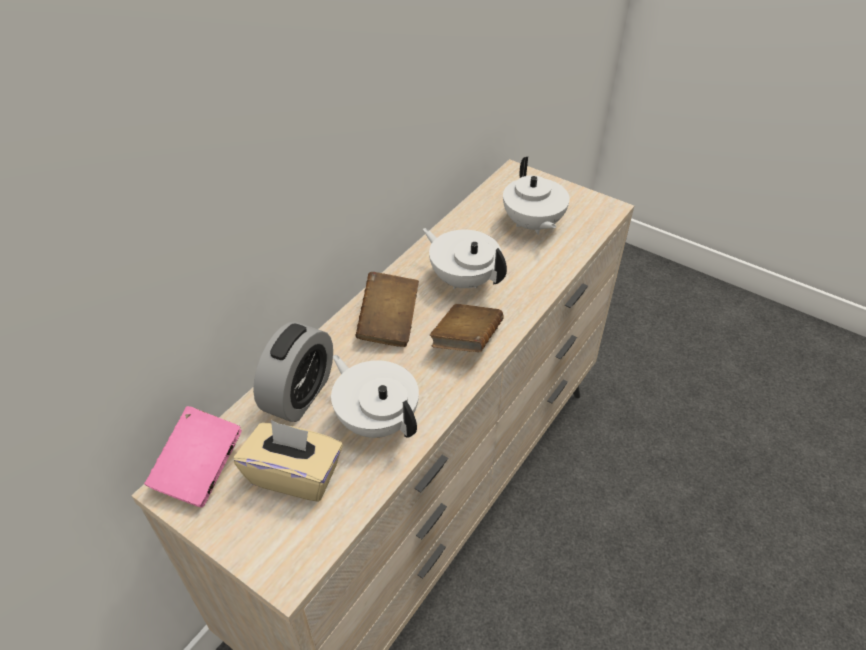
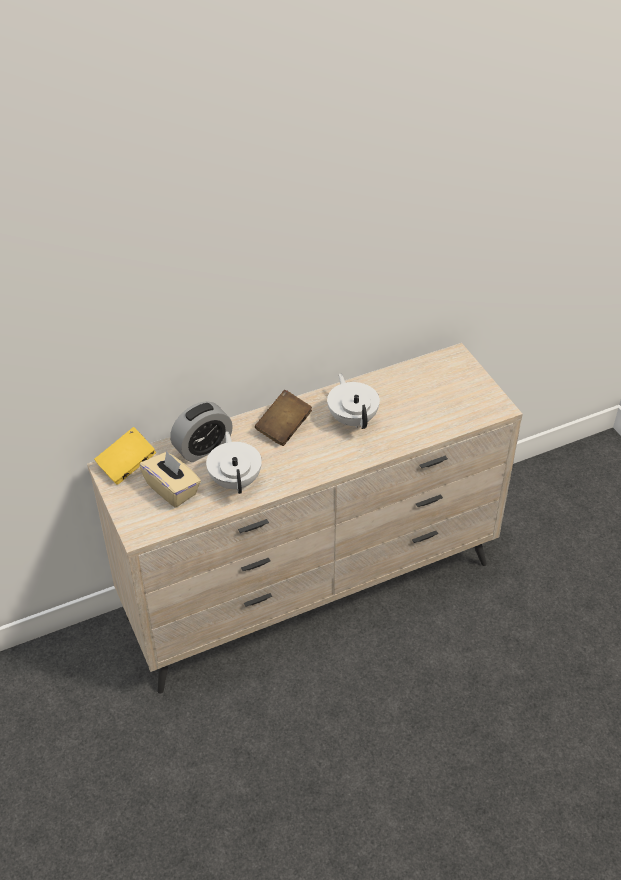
camera: 30 degrees right, 0 degrees up
pink book [144,406,242,508] -> yellow book [94,427,156,485]
brown book [430,304,504,352] -> none
white teapot [503,157,570,235] -> none

